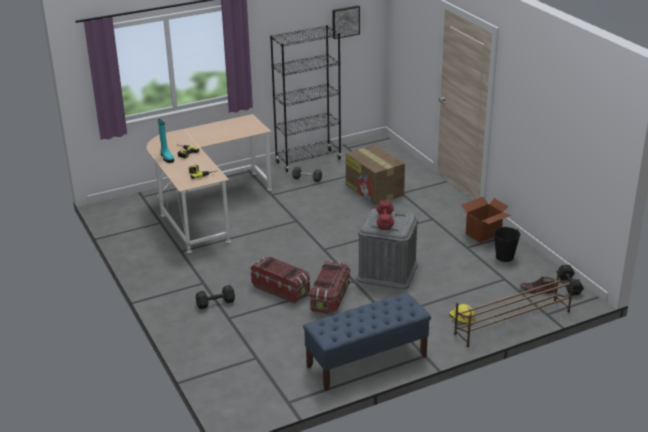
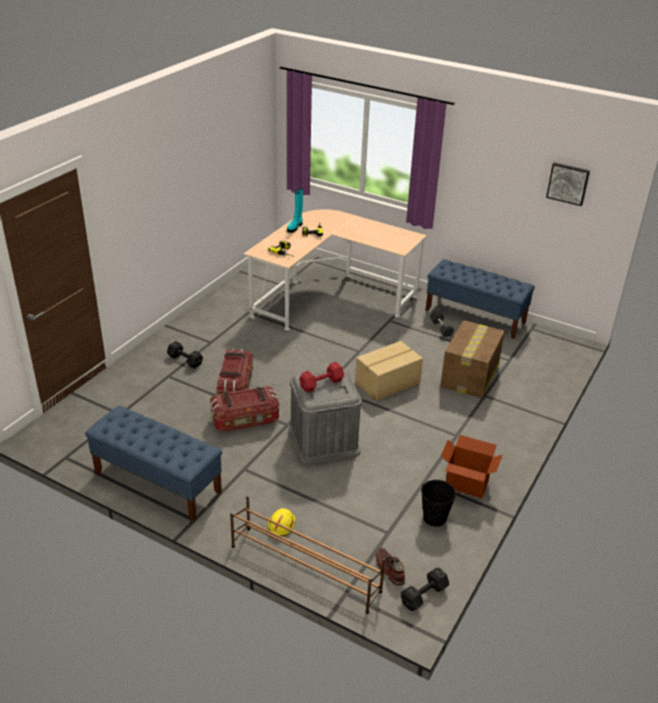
camera: 55 degrees right, 5 degrees up
black bookcase [270,25,342,172] -> blue bench [426,259,535,339]
none -> cardboard box [355,341,423,401]

